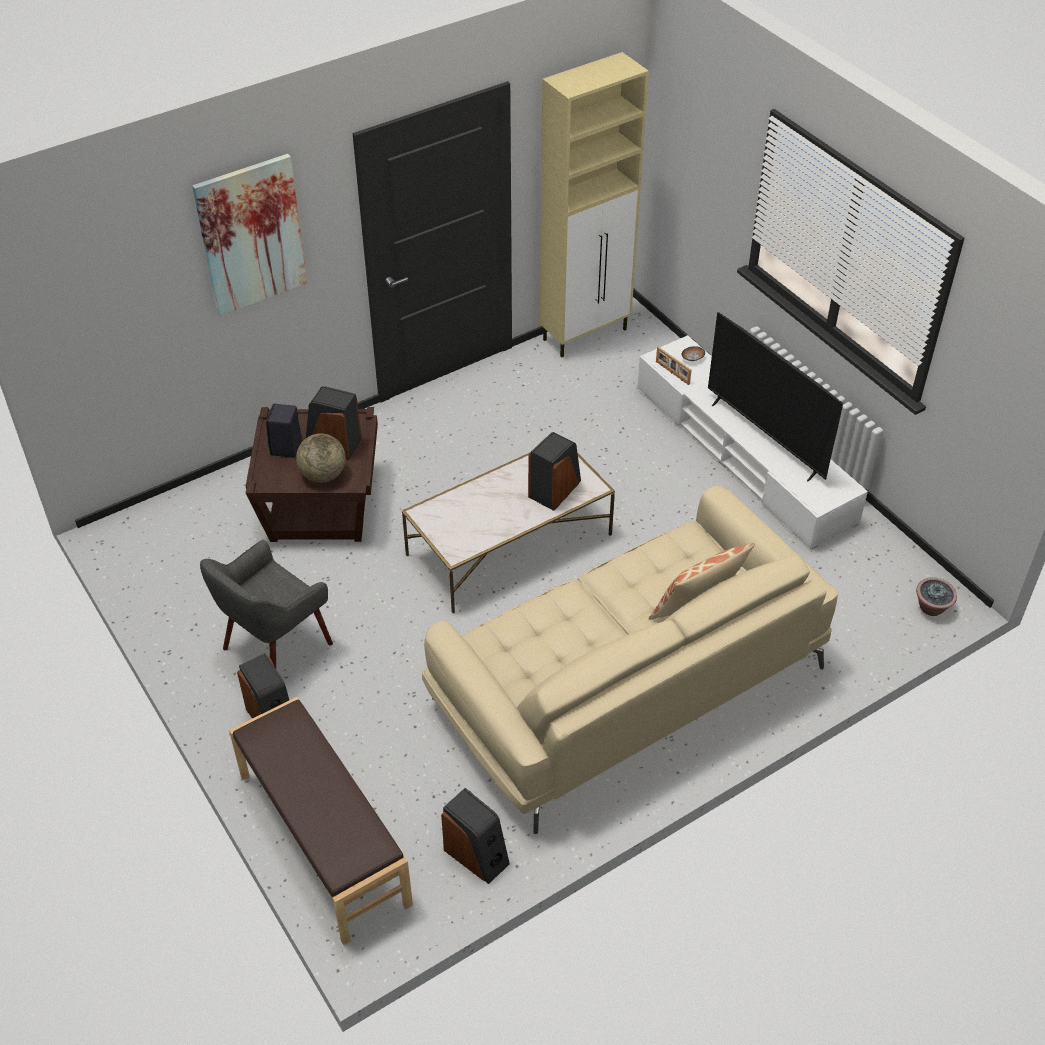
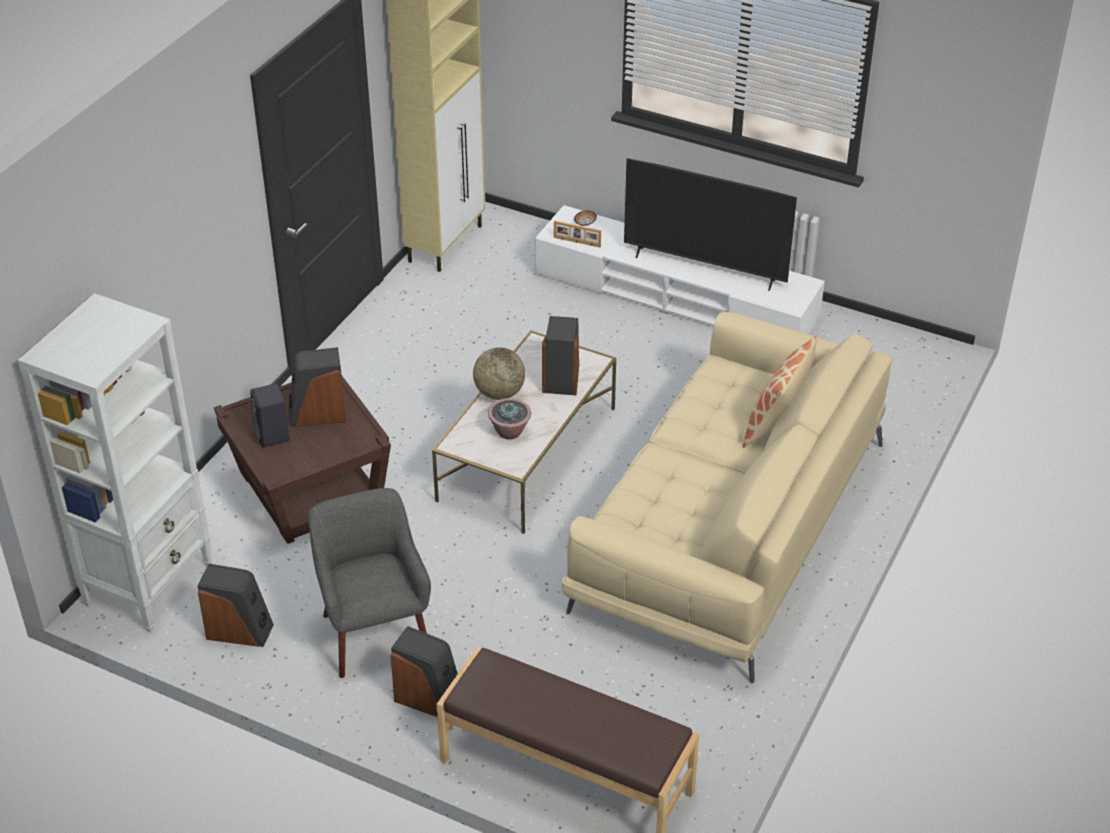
camera: 30 degrees left, 5 degrees down
picture [192,154,308,316] -> none
grey armchair [200,540,333,668] -> grey armchair turned 150 degrees clockwise [308,488,431,678]
globe [296,433,346,483] -> globe moved to [473,347,525,400]
speaker [441,788,510,884] -> speaker moved to [197,564,274,647]
potted plant [916,577,957,616] -> potted plant moved to [488,398,531,439]
none -> white bookcase [18,293,213,633]

